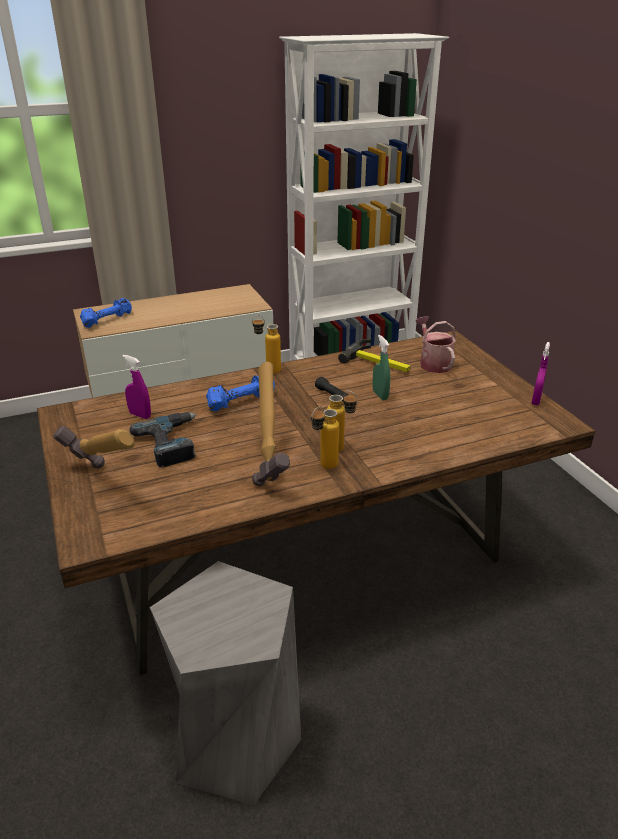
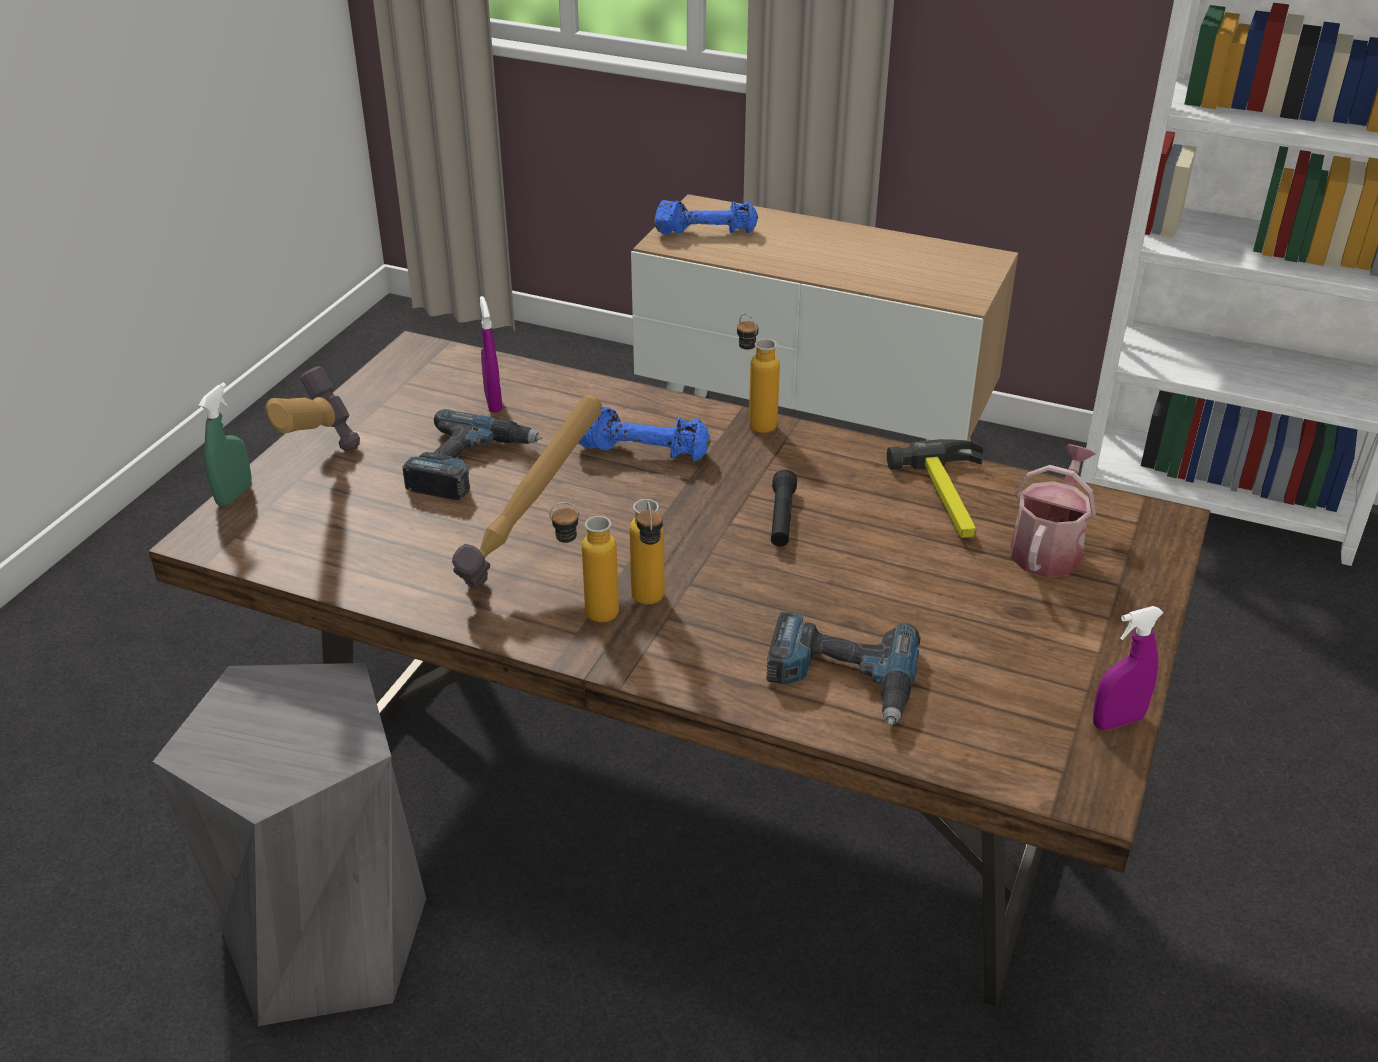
camera: 45 degrees right, 5 degrees up
green spray bottle [372,335,390,400] -> green spray bottle moved to [198,382,252,507]
none -> power drill [766,612,920,725]

